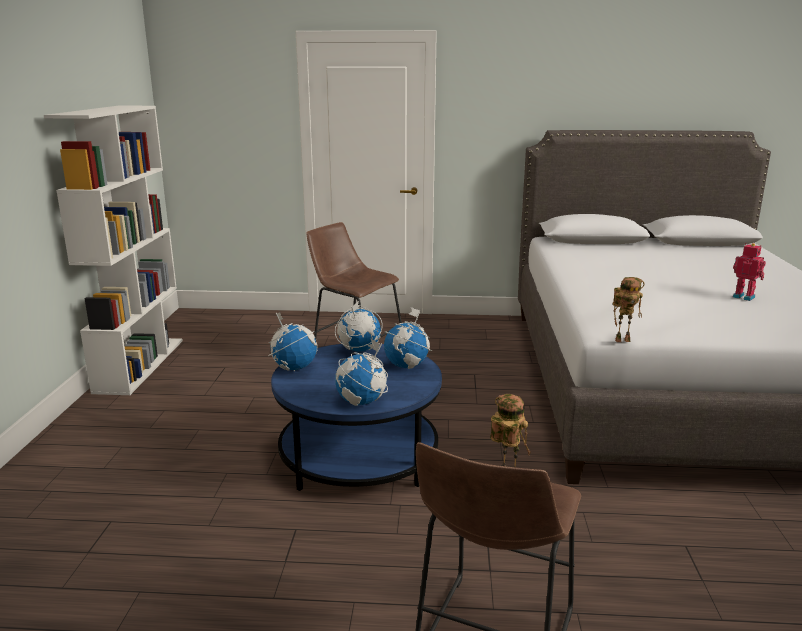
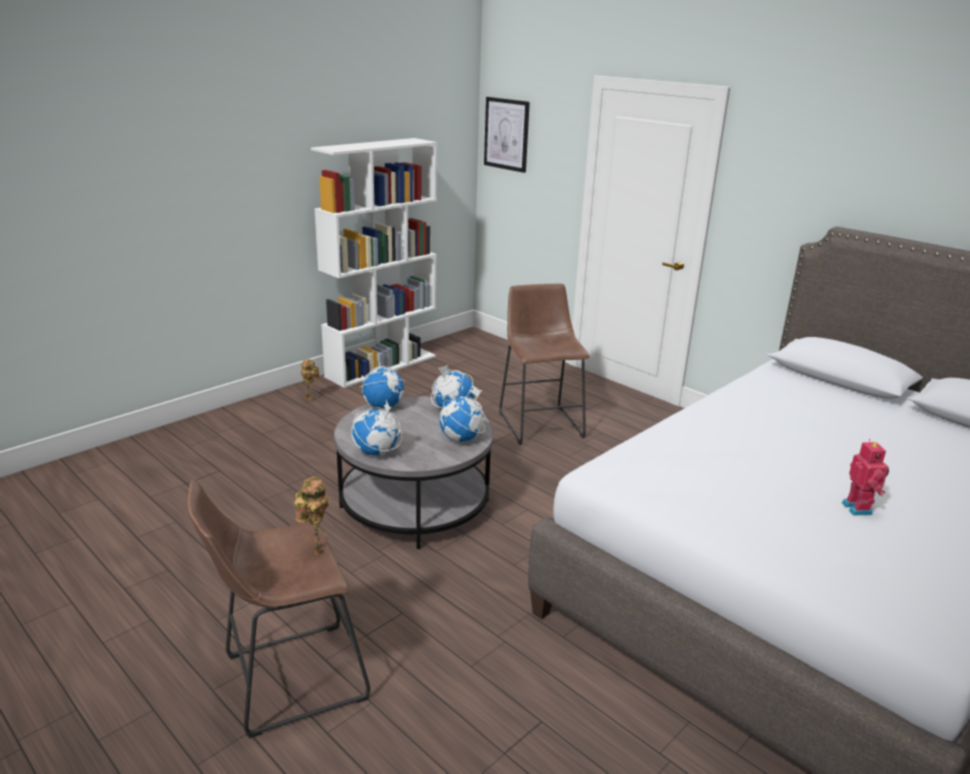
camera: 40 degrees right, 5 degrees up
blue coffee table [271,344,442,491] -> grey coffee table [334,396,494,549]
toy robot [613,277,645,342] -> toy robot moved to [299,359,319,402]
none -> picture [484,97,530,173]

